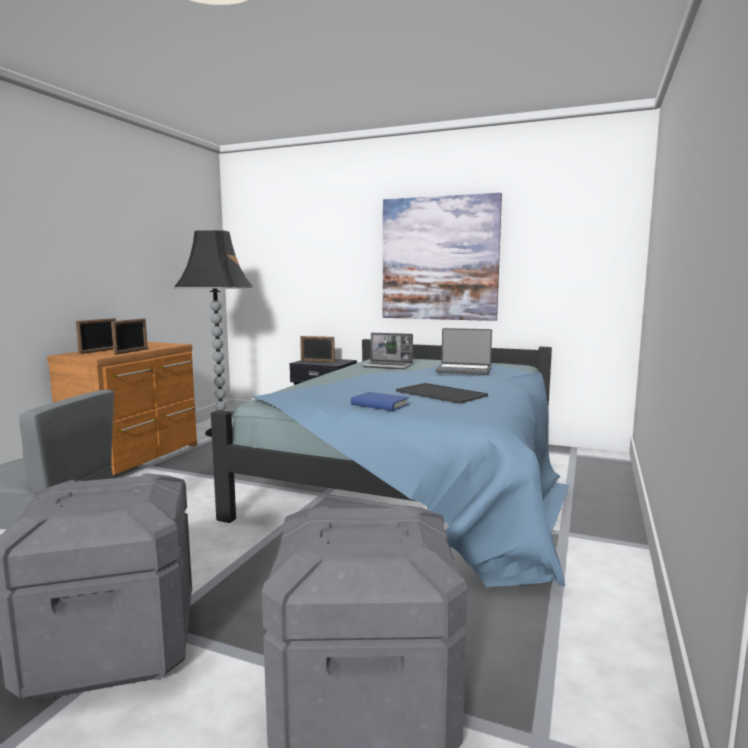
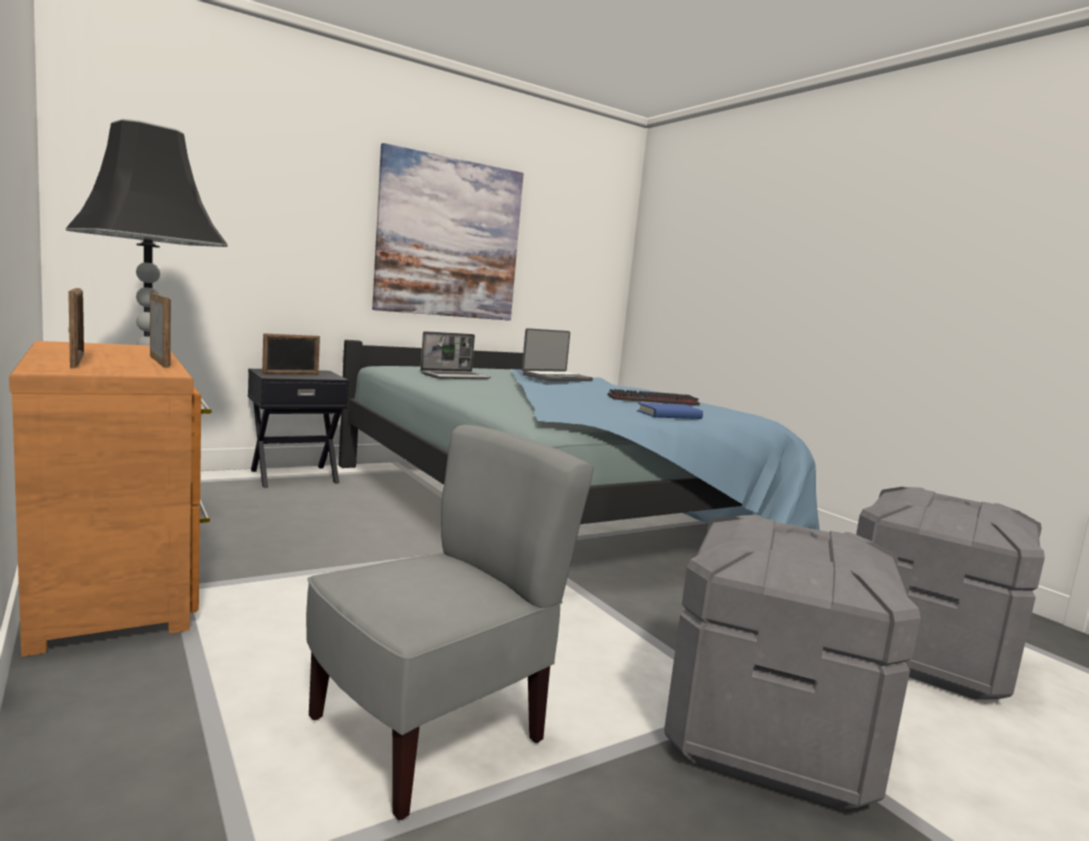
camera: 55 degrees left, 0 degrees up
tray [396,383,488,404] -> keyboard [607,389,700,406]

